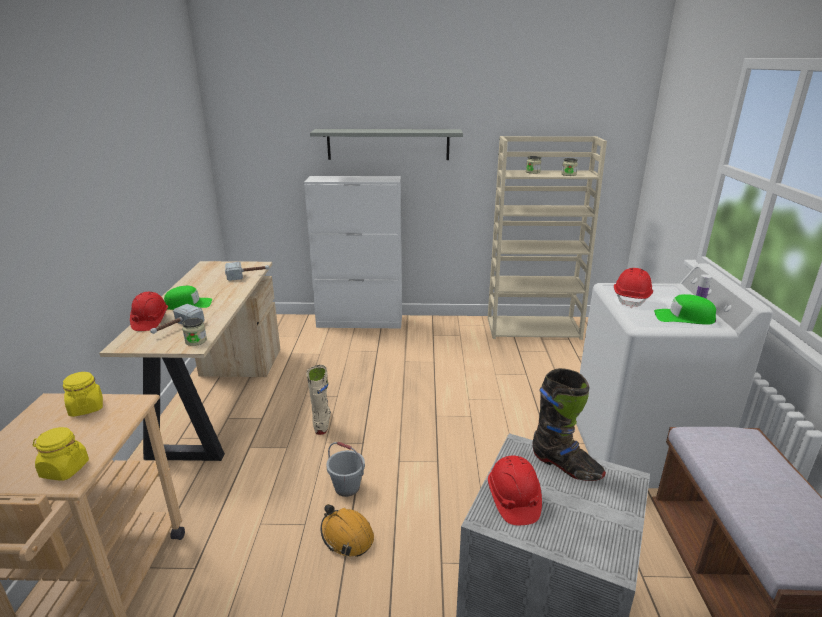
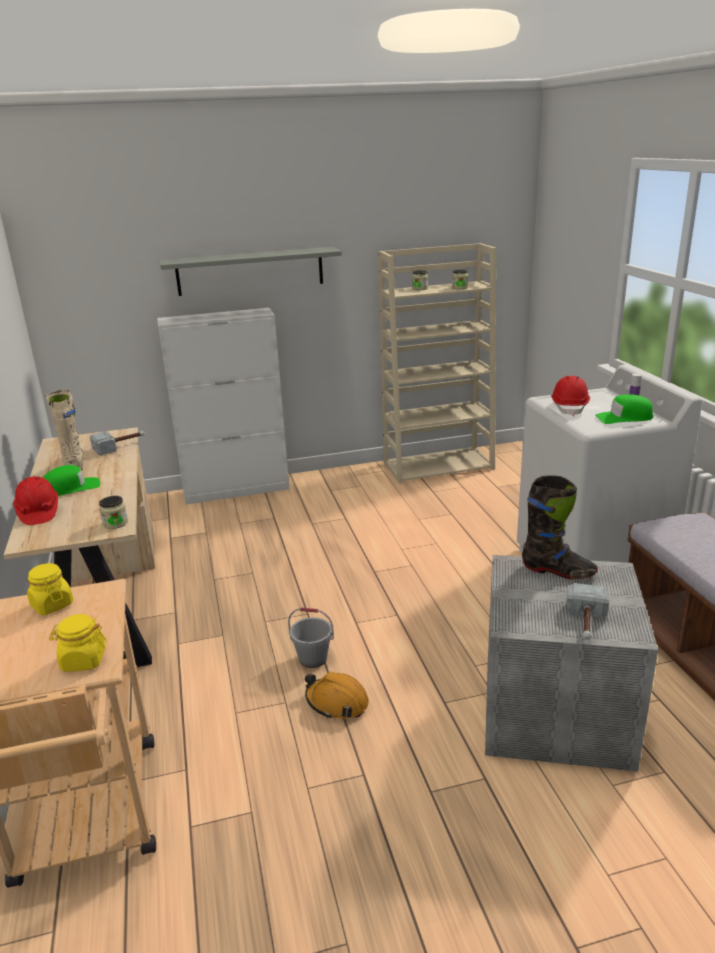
camera: 15 degrees left, 0 degrees up
hammer [150,304,205,334] -> hammer moved to [566,583,609,640]
beige boot [307,365,331,435] -> beige boot moved to [46,390,84,470]
red hard hat [488,456,542,525] -> none

